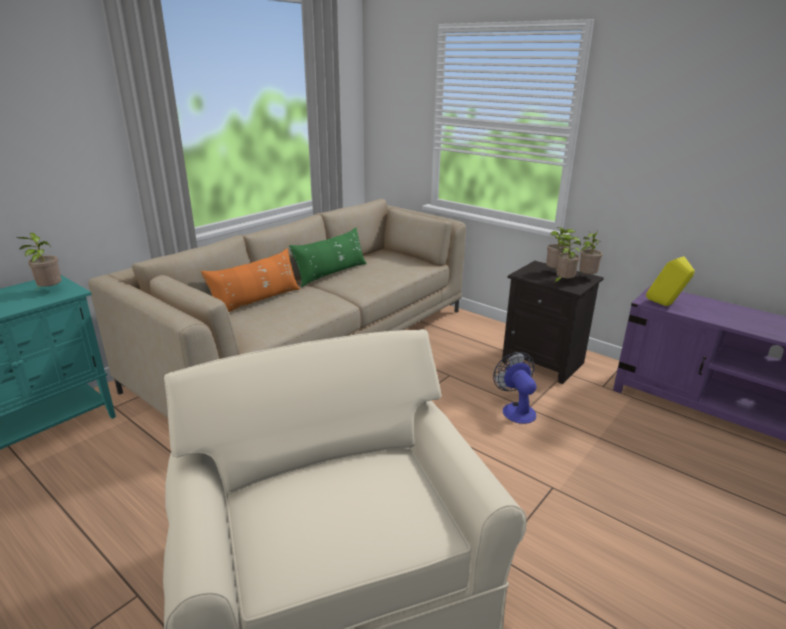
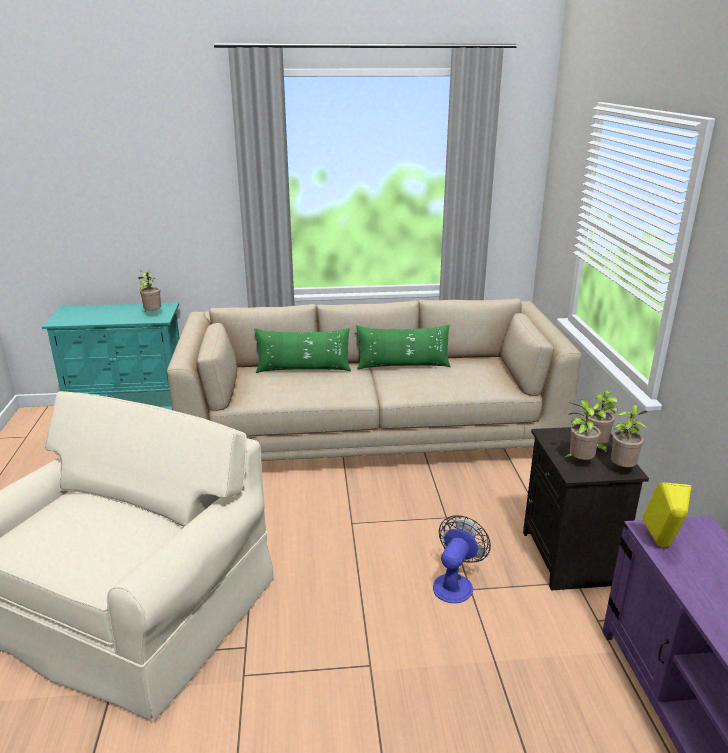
camera: 45 degrees right, 0 degrees up
orange pillow [201,248,300,312] -> green pillow [255,328,351,373]

